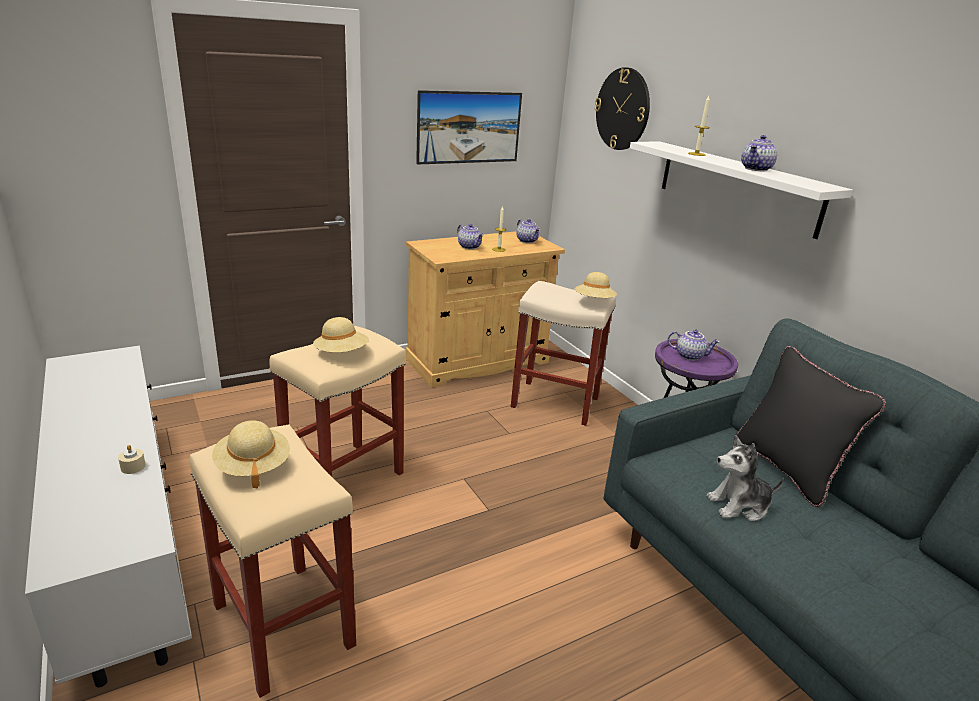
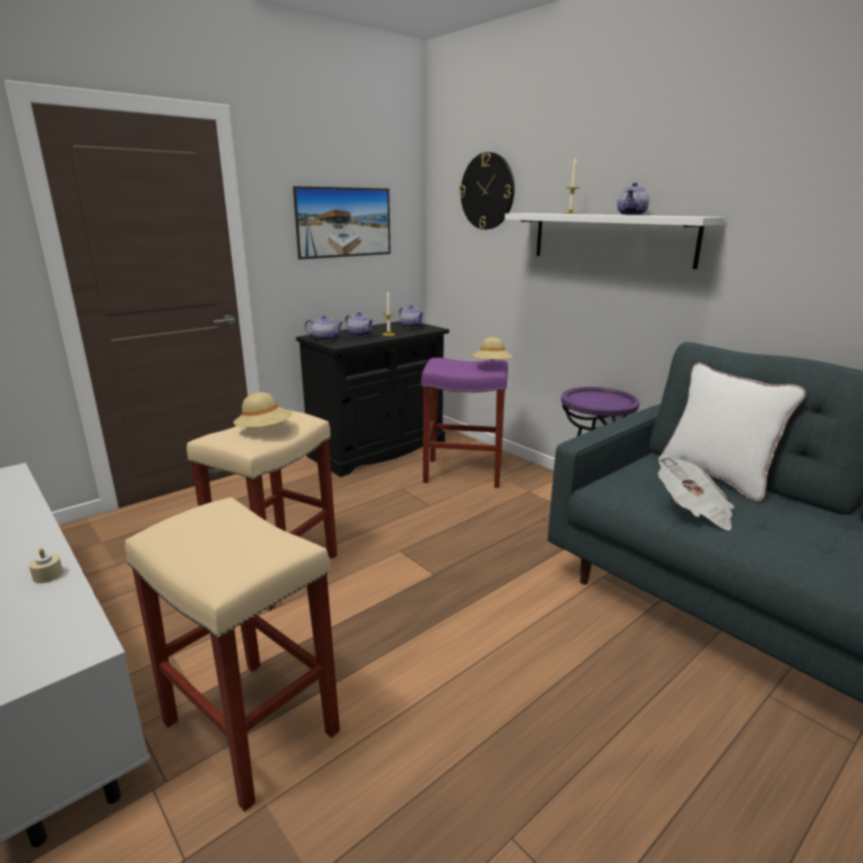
camera: 10 degrees left, 5 degrees down
beige hat [212,420,290,489] -> none
beige cabinet [405,231,565,387] -> black cabinet [296,321,449,477]
beige stool [511,281,616,426] -> purple stool [421,358,508,488]
teapot [667,330,720,361] -> teapot moved to [305,315,344,341]
plush toy [707,435,784,522] -> newspaper [658,456,734,530]
black pillow [736,346,886,507] -> white pillow [661,363,806,502]

